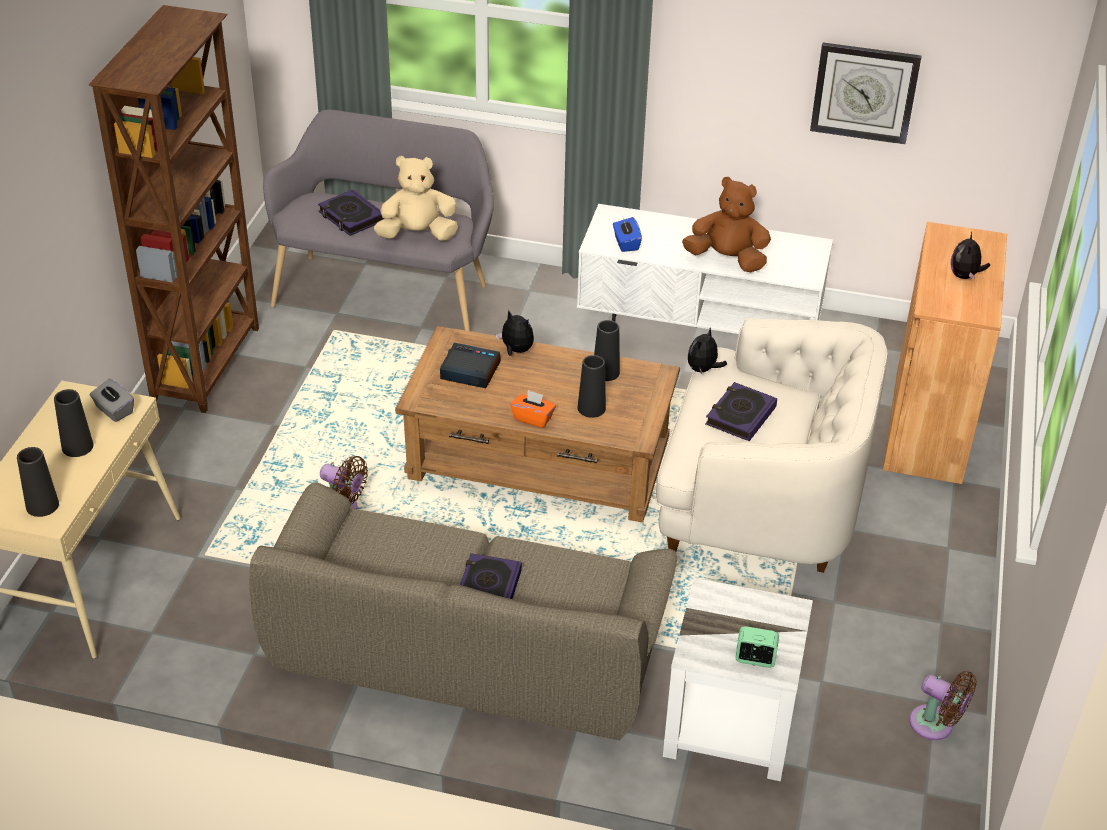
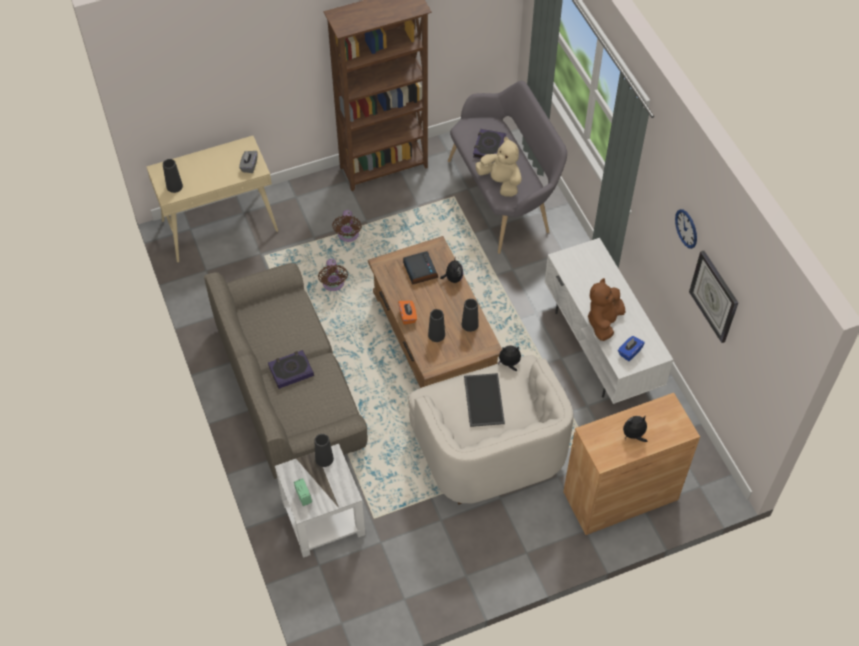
camera: 55 degrees right, 15 degrees up
black vase [54,389,93,457] -> black vase moved to [315,434,334,467]
blue tissue box [613,217,642,252] -> blue tissue box moved to [618,336,645,361]
brown plush toy [682,177,771,272] -> brown plush toy turned 135 degrees counterclockwise [588,278,625,341]
book [705,382,777,441] -> tray [464,373,505,427]
brown fan [909,671,977,740] -> brown fan moved to [332,210,362,242]
none -> wall clock [675,209,697,249]

